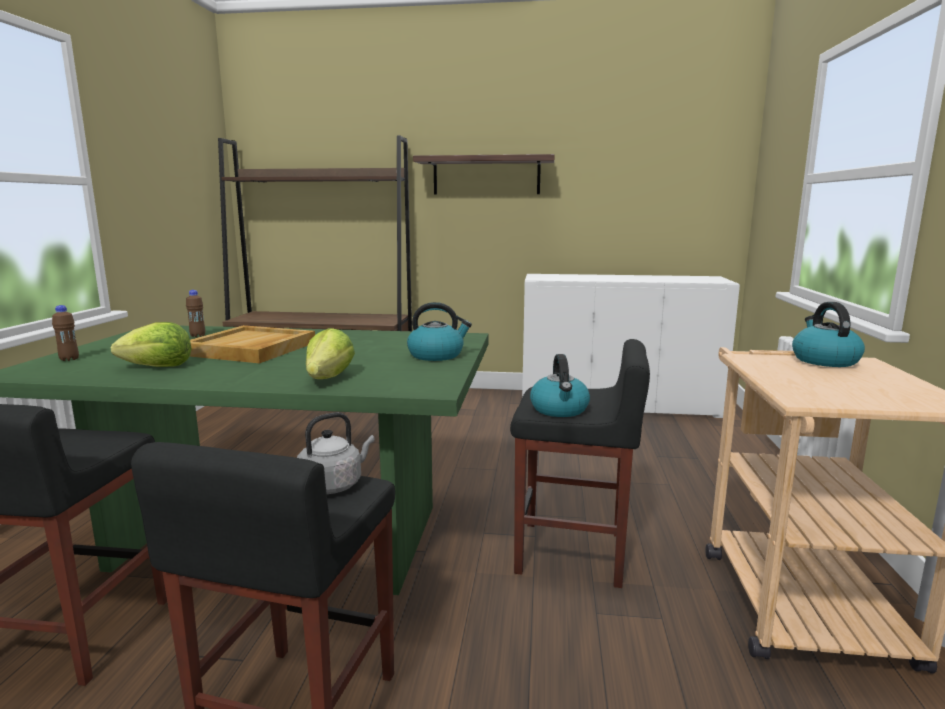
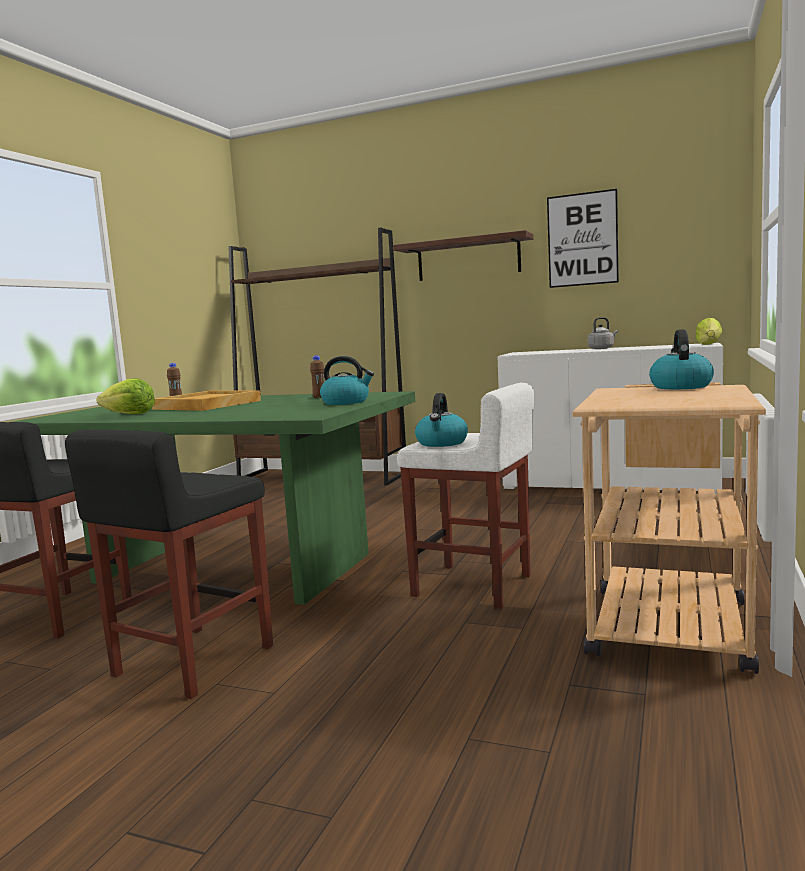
camera: 15 degrees right, 5 degrees down
brown bottle [52,305,79,361] -> brown bottle moved to [310,355,325,398]
grey kettle [297,412,375,494] -> grey kettle moved to [588,317,618,349]
lettuce [306,328,355,379] -> lettuce moved to [695,318,722,345]
black stool [510,339,650,588] -> white stool [396,382,534,609]
none -> picture [547,189,619,288]

